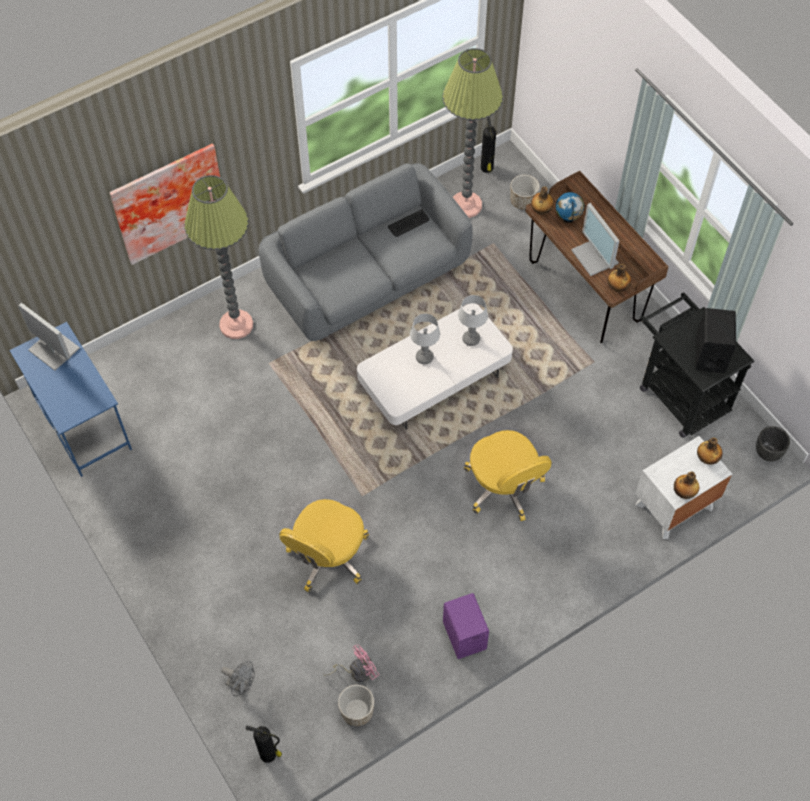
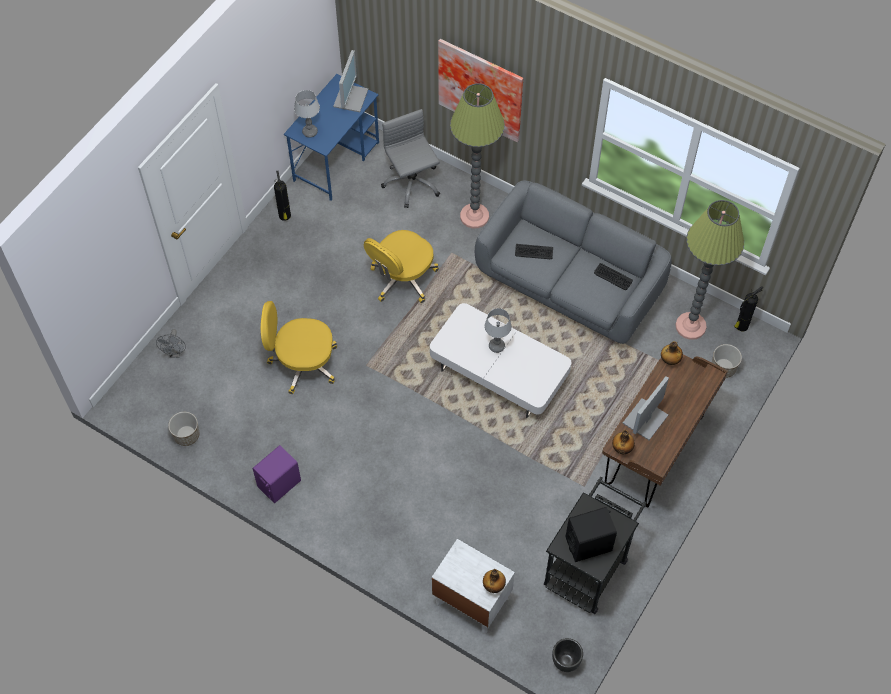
camera: 65 degrees right, 0 degrees up
fire extinguisher [246,725,282,763] -> fire extinguisher moved to [274,171,291,221]
pink fan [323,645,379,682] -> none
table lamp [458,295,488,346] -> table lamp moved to [294,90,320,137]
yellow office chair [464,430,552,521] -> yellow office chair moved to [364,230,439,303]
globe [556,192,584,223] -> none
bottle [674,471,699,499] -> none
none -> grey office chair [381,109,440,208]
none -> keyboard [515,244,553,259]

